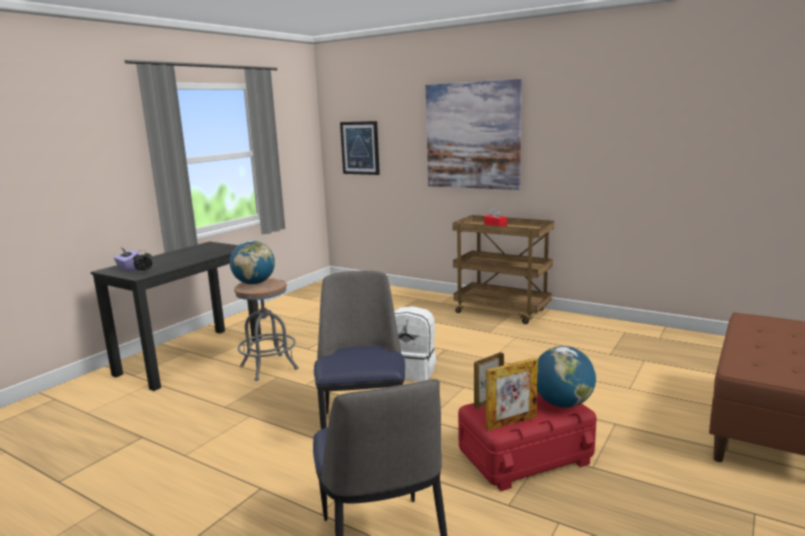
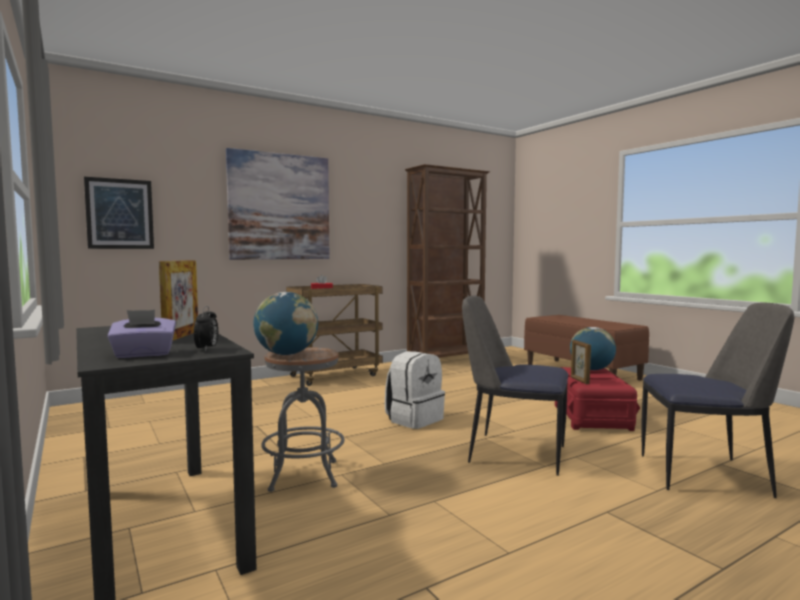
camera: 65 degrees left, 10 degrees down
picture frame [486,358,538,431] -> picture frame moved to [159,260,198,340]
none -> brown bookcase [405,164,490,358]

